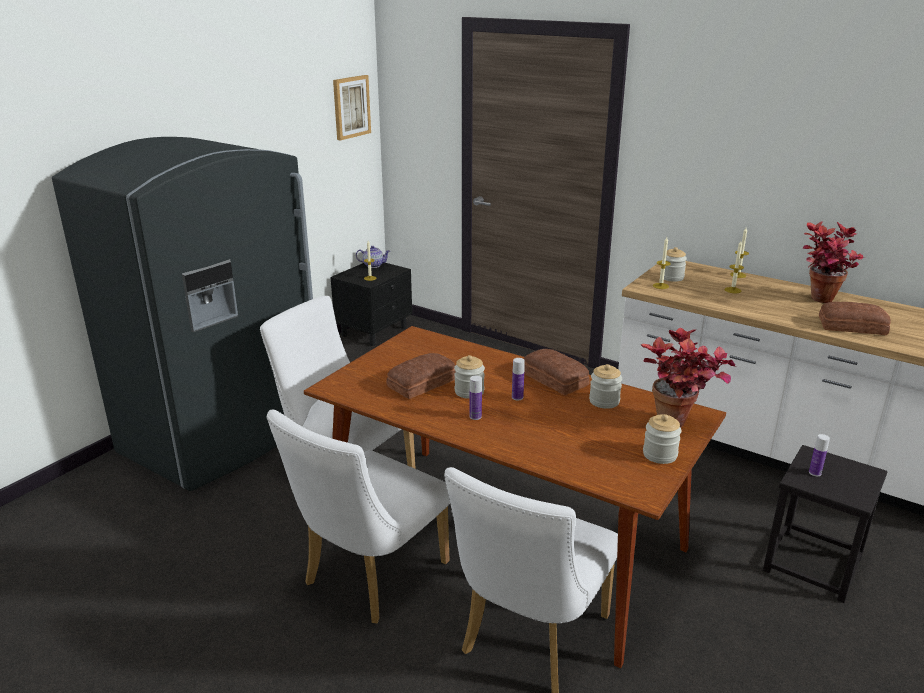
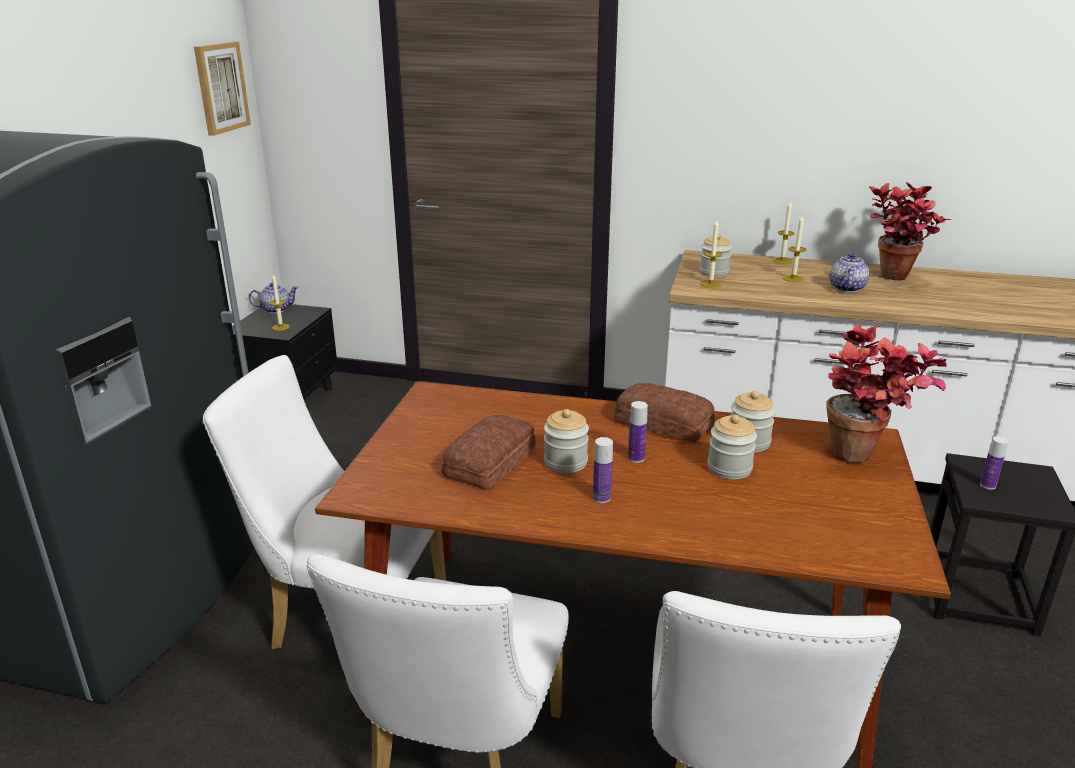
camera: 20 degrees left, 0 degrees up
jar [643,414,681,464] -> jar moved to [708,415,757,480]
bread [819,301,891,335] -> none
none -> teapot [829,253,869,292]

